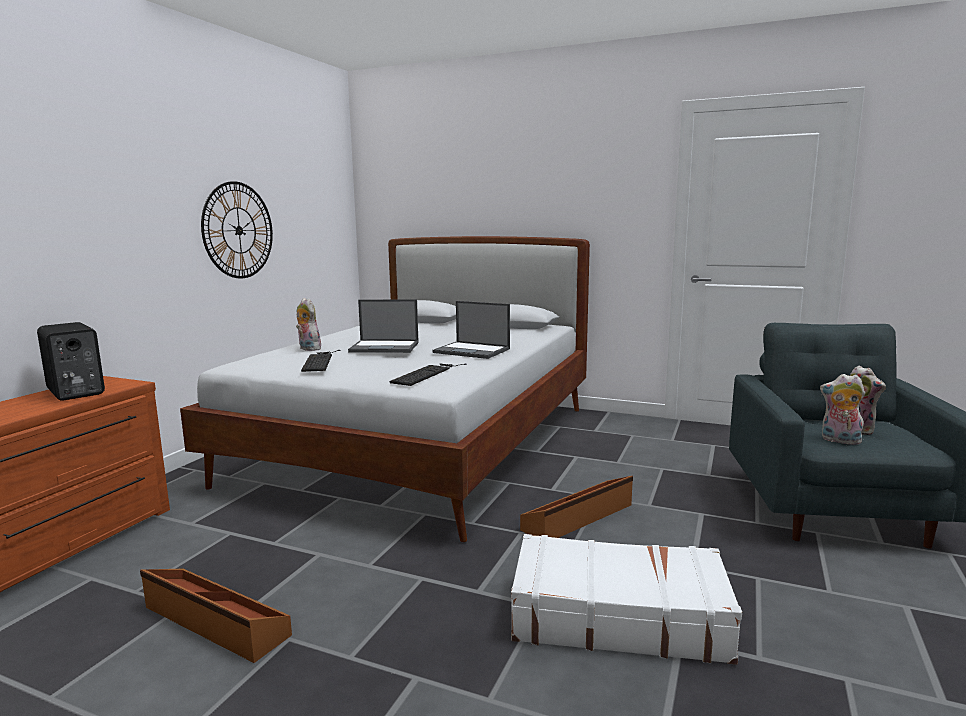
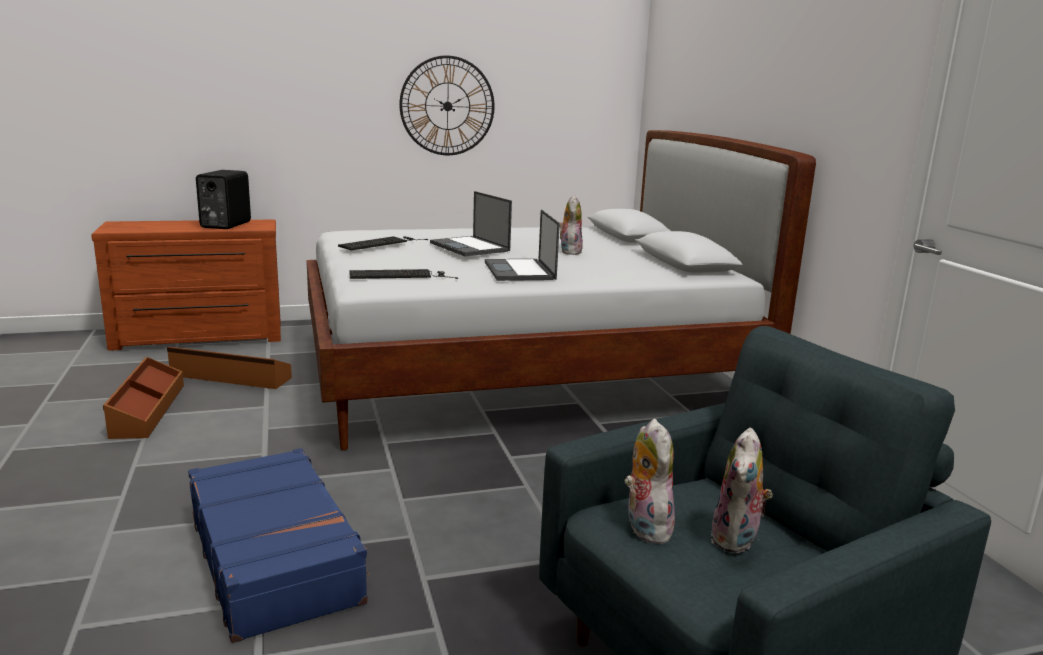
camera: 50 degrees right, 5 degrees up
plush toy [296,298,321,351] -> plush toy moved to [559,195,583,255]
white suitcase [511,534,742,665] -> blue suitcase [188,448,370,643]
brown storage box [520,476,633,538] -> brown storage box moved to [167,347,292,389]

